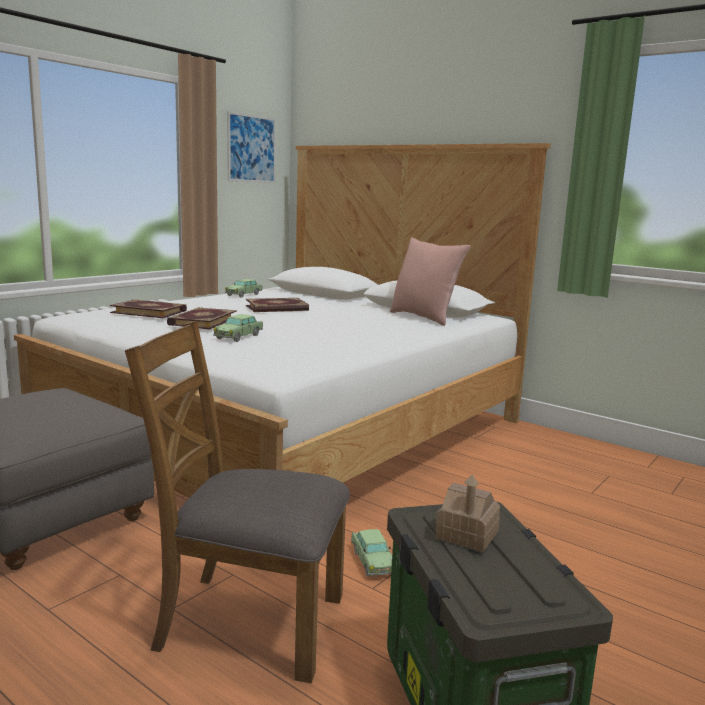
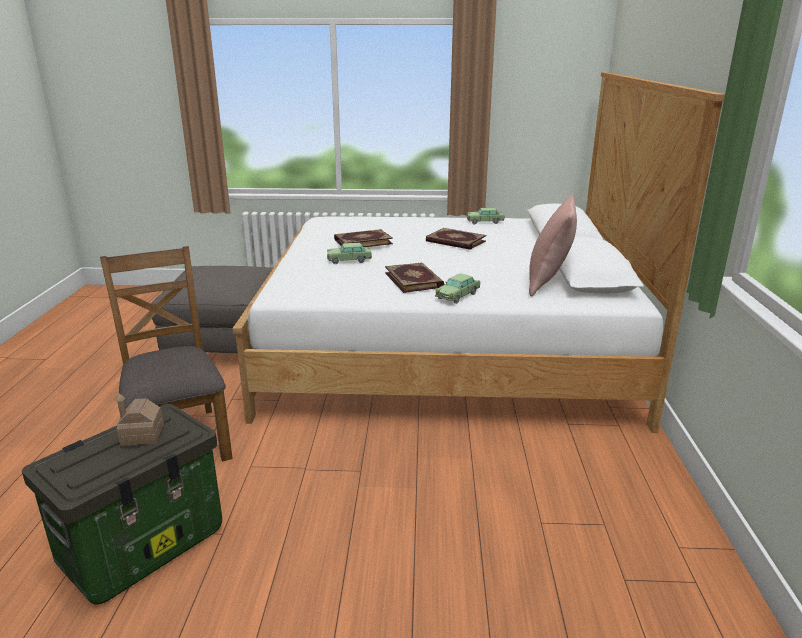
camera: 55 degrees right, 10 degrees up
book [110,299,187,318] -> book moved to [385,262,445,293]
picture [227,111,276,183] -> none
toy car [351,529,392,576] -> toy car moved to [435,274,480,304]

